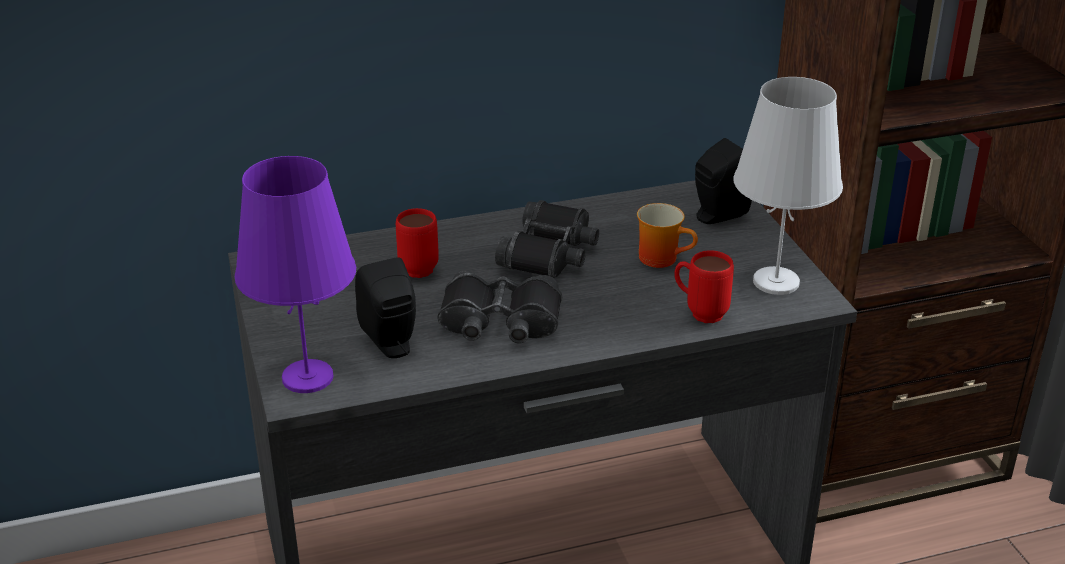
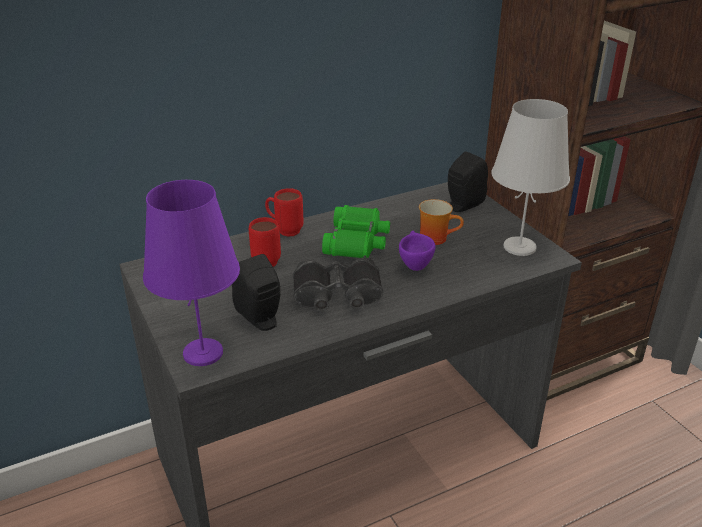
camera: 10 degrees left, 0 degrees up
black binoculars [495,200,599,278] -> green binoculars [322,205,390,258]
red mug [674,250,734,323] -> red mug moved to [265,188,304,237]
none -> purple cup [399,231,436,271]

